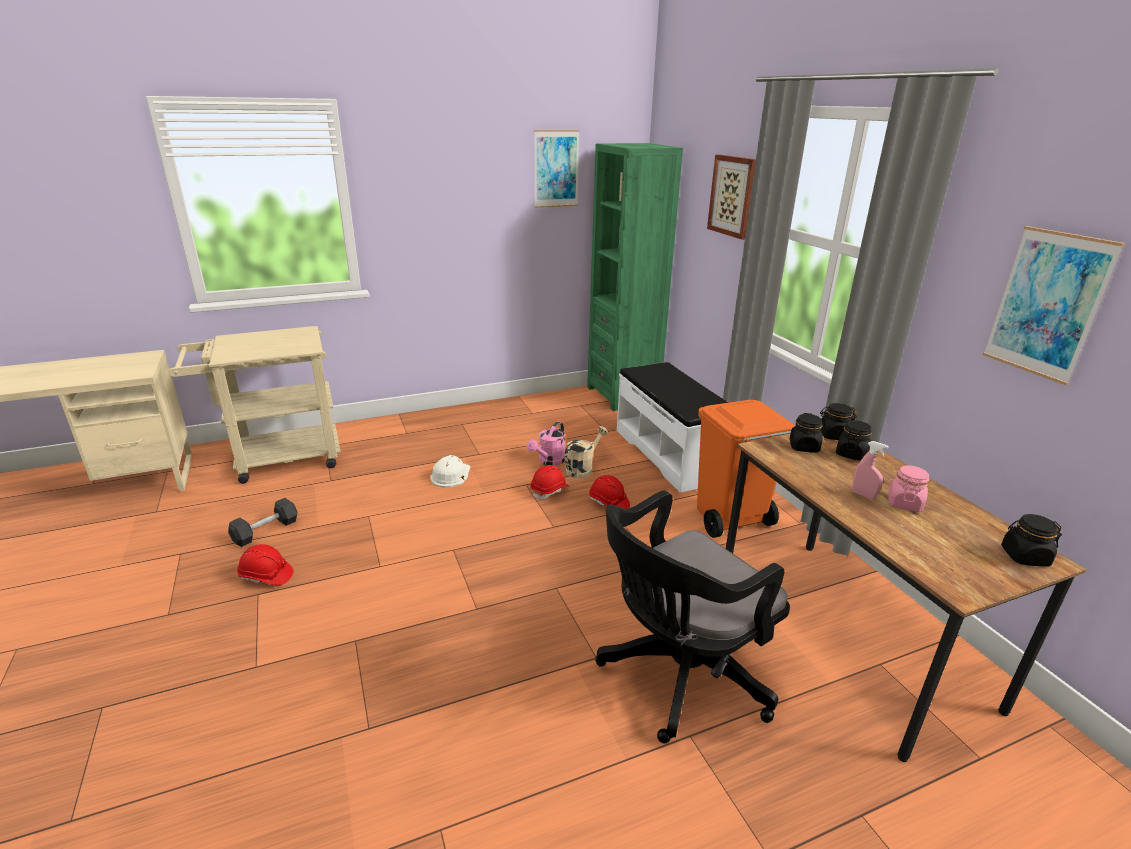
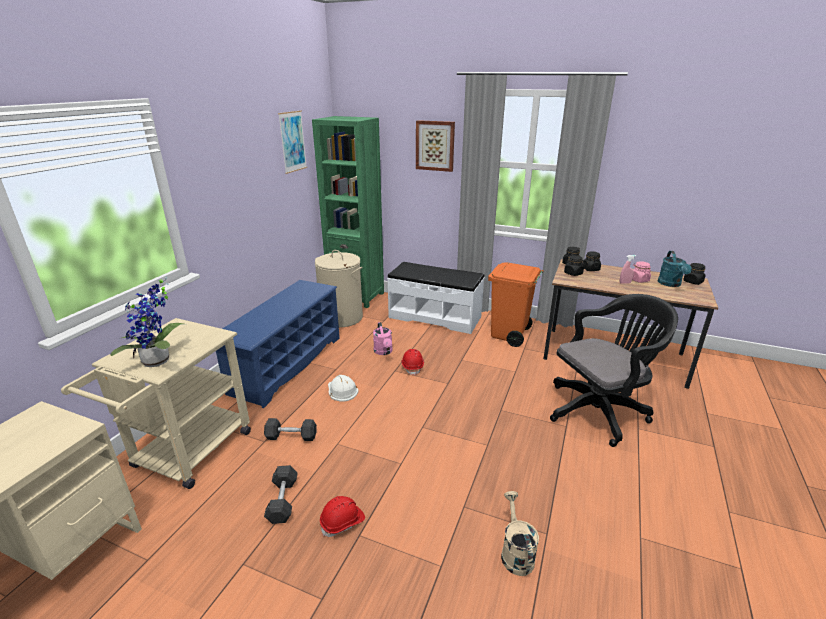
camera: 45 degrees left, 0 degrees up
beige watering can [564,426,608,478] -> beige watering can moved to [501,491,539,576]
red hard hat [589,475,630,509] -> none
black office chair [595,490,790,744] -> black office chair turned 120 degrees counterclockwise [550,294,678,447]
picture [983,226,1125,385] -> none
none -> potted plant [110,277,183,367]
none -> blue shoe rack [216,280,340,408]
none -> grey dumbbell [264,418,317,441]
none -> beige laundry basket [315,250,363,328]
none -> turquoise watering can [658,251,692,287]

